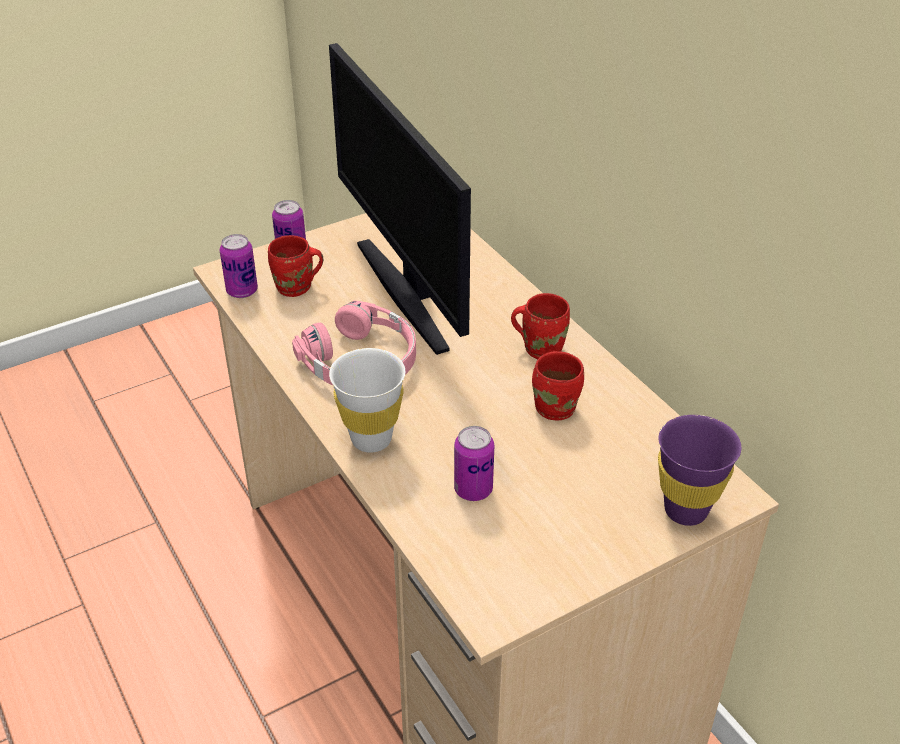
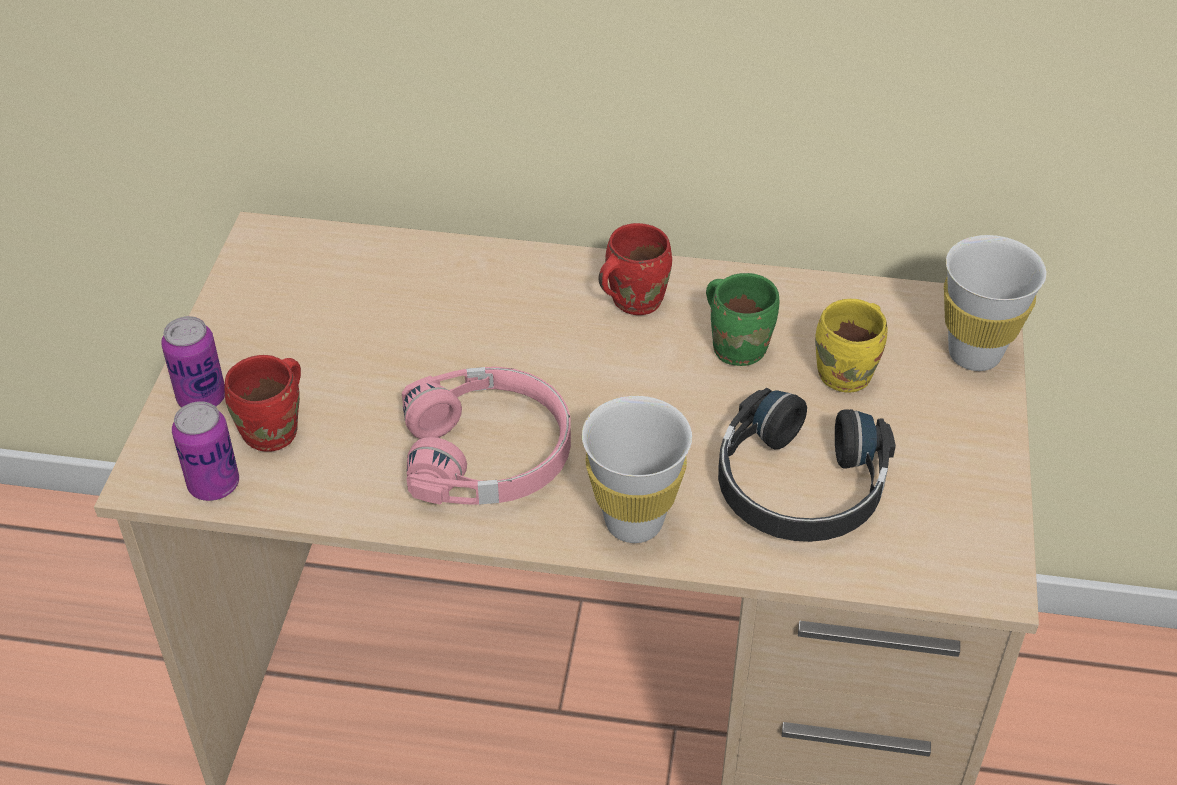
camera: 50 degrees left, 5 degrees up
monitor [329,43,471,355] -> none
can [454,426,494,501] -> black headphones [718,388,896,542]
red mug [532,351,584,420] -> green mug [706,273,779,366]
purple cup [658,415,741,526] -> white cup [944,235,1047,371]
none -> yellow mug [815,299,887,392]

